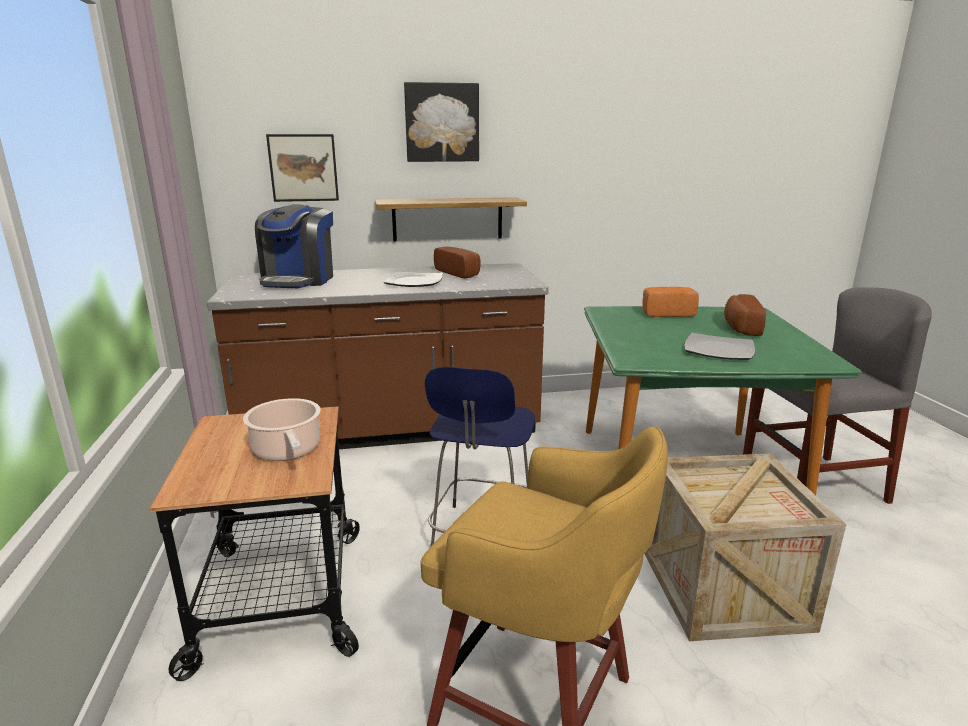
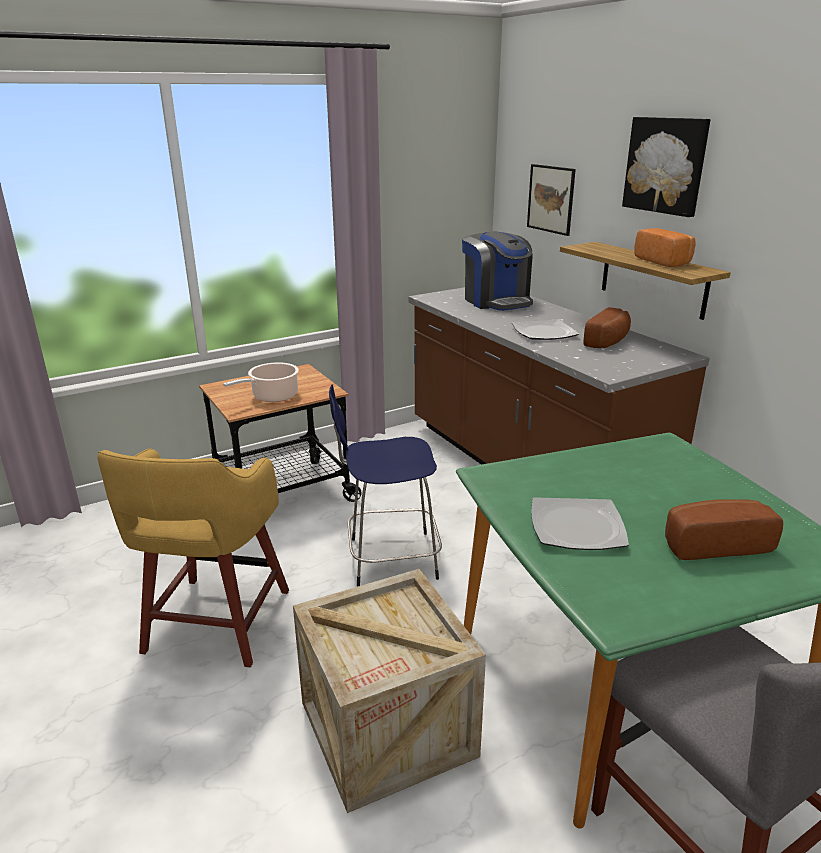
camera: 70 degrees right, 5 degrees up
coffee machine [255,204,333,288] -> coffee machine turned 105 degrees counterclockwise [462,231,533,311]
bread [642,287,699,317] -> bread moved to [634,228,696,267]

